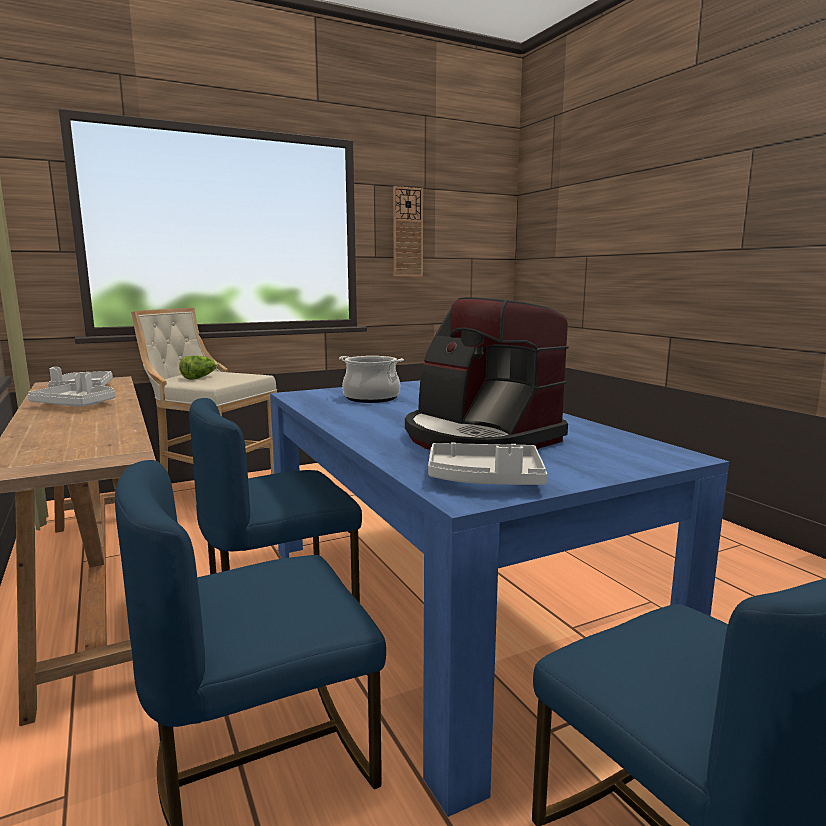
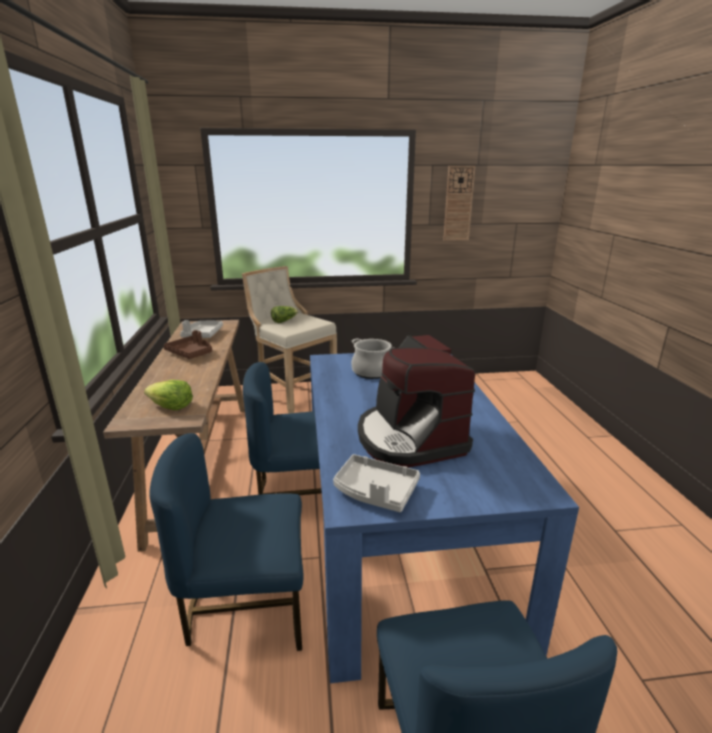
camera: 20 degrees right, 10 degrees up
grey tray [27,372,116,406] -> brown tray [164,330,212,359]
none -> lettuce [144,380,193,410]

